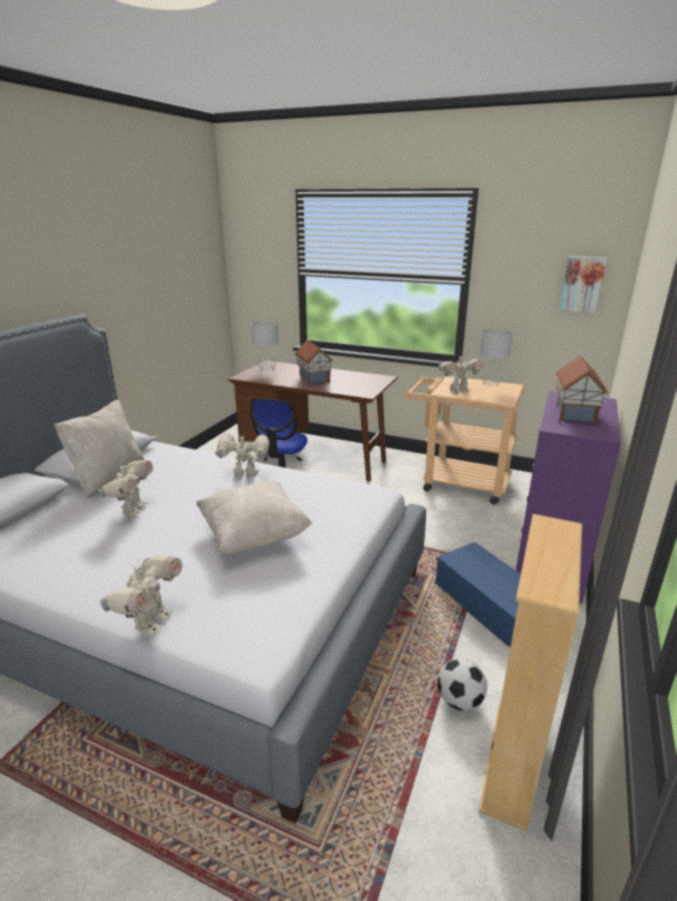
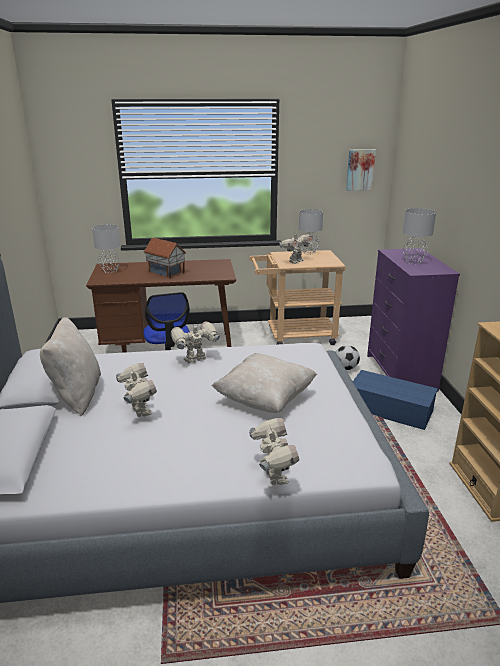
camera: 30 degrees left, 0 degrees up
football [437,658,487,711] -> football moved to [336,345,360,370]
toy house [556,355,608,426] -> grey table lamp [403,208,436,264]

